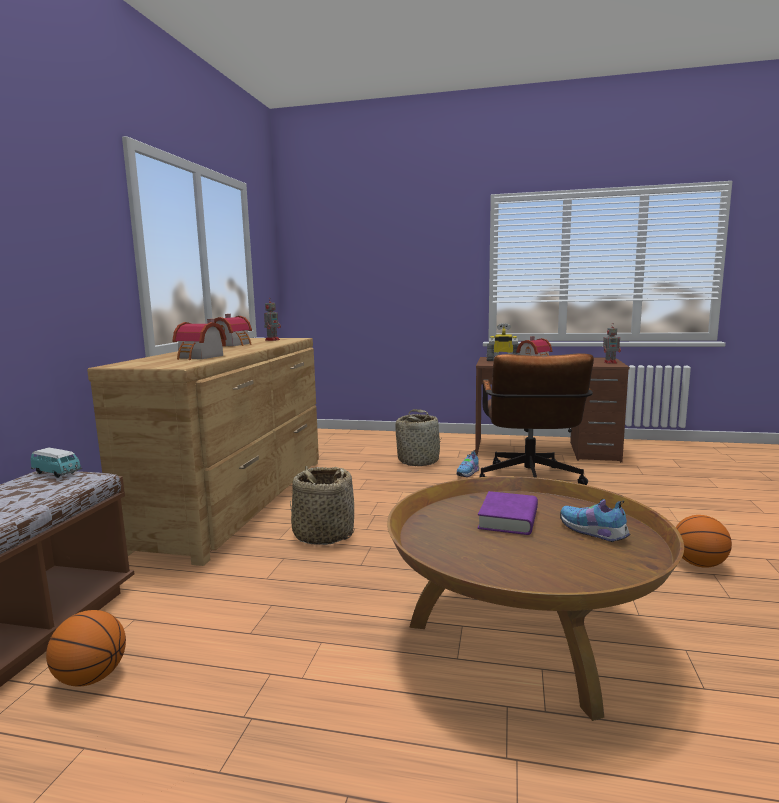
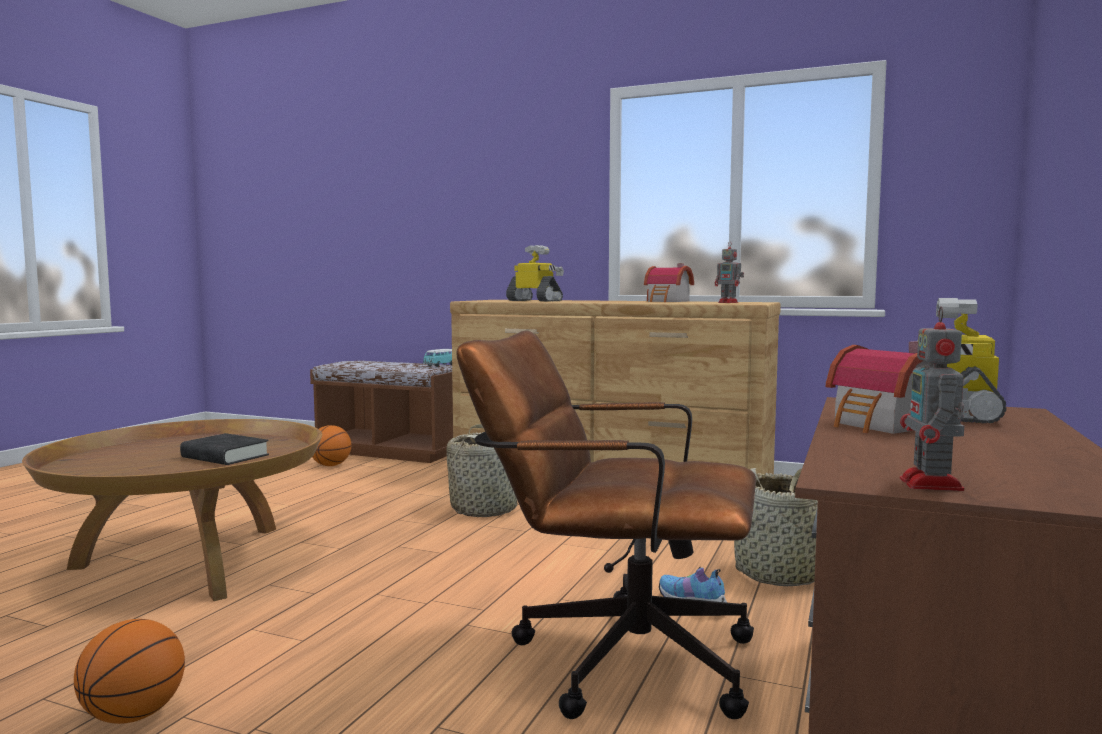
camera: 100 degrees right, 5 degrees down
toy house [172,319,227,360] -> toy robot [506,245,564,301]
purple book [478,491,538,535] -> black book [180,433,269,465]
shoe [560,499,631,542] -> none

